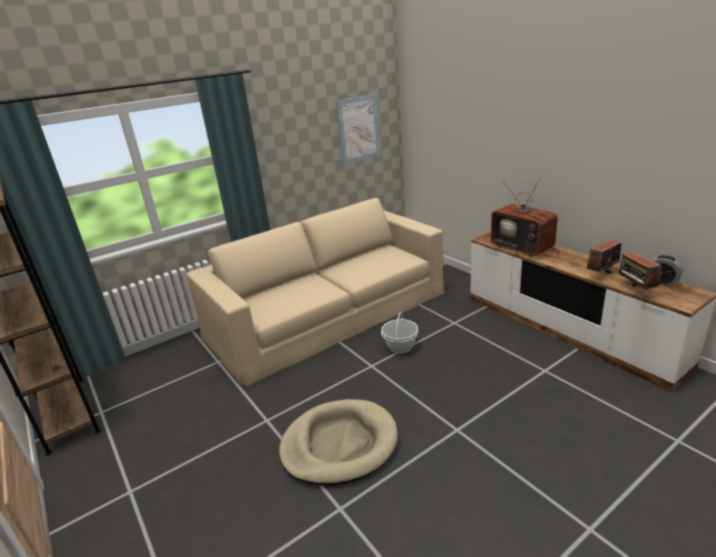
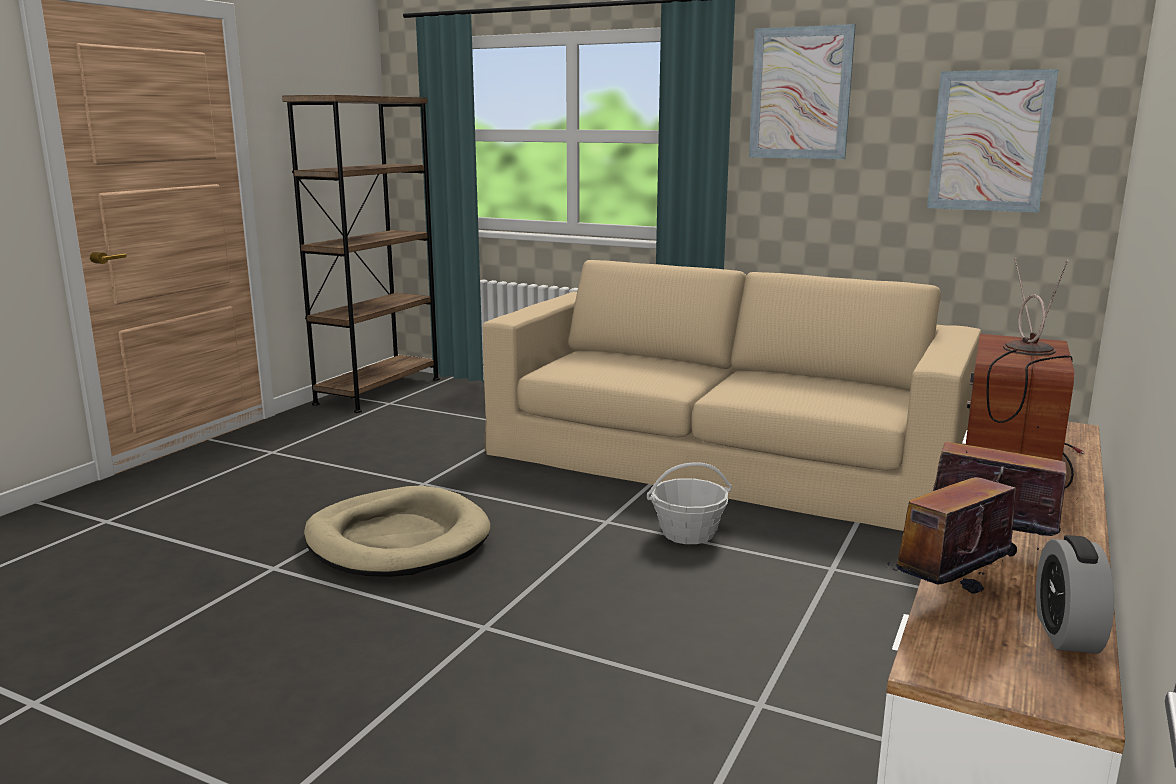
camera: 60 degrees right, 10 degrees down
none -> picture [749,24,856,159]

